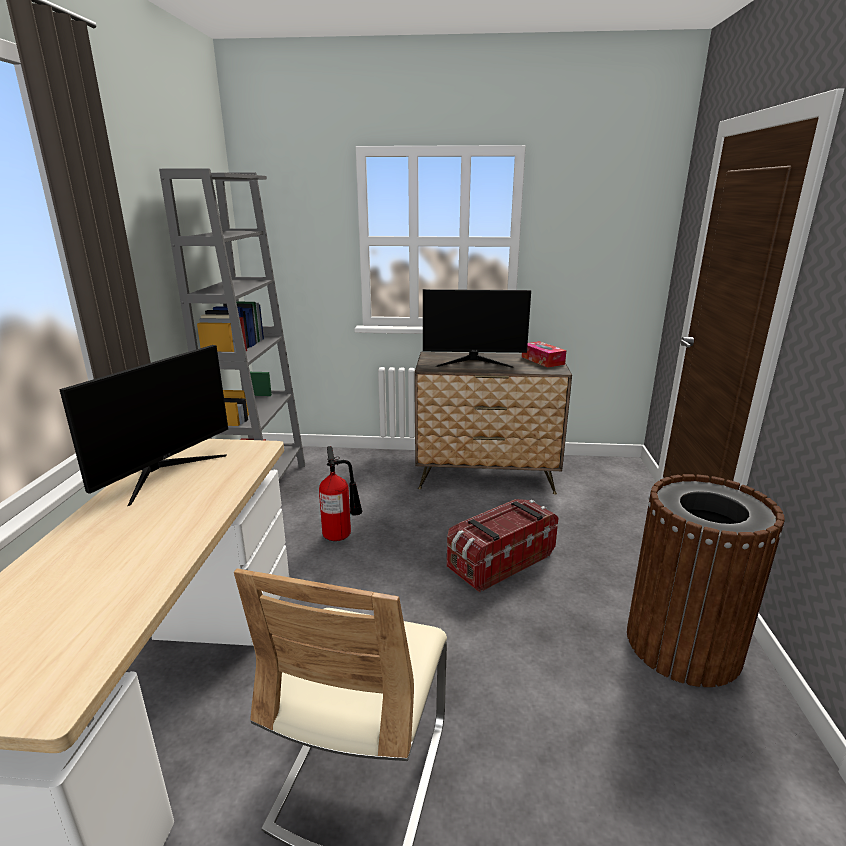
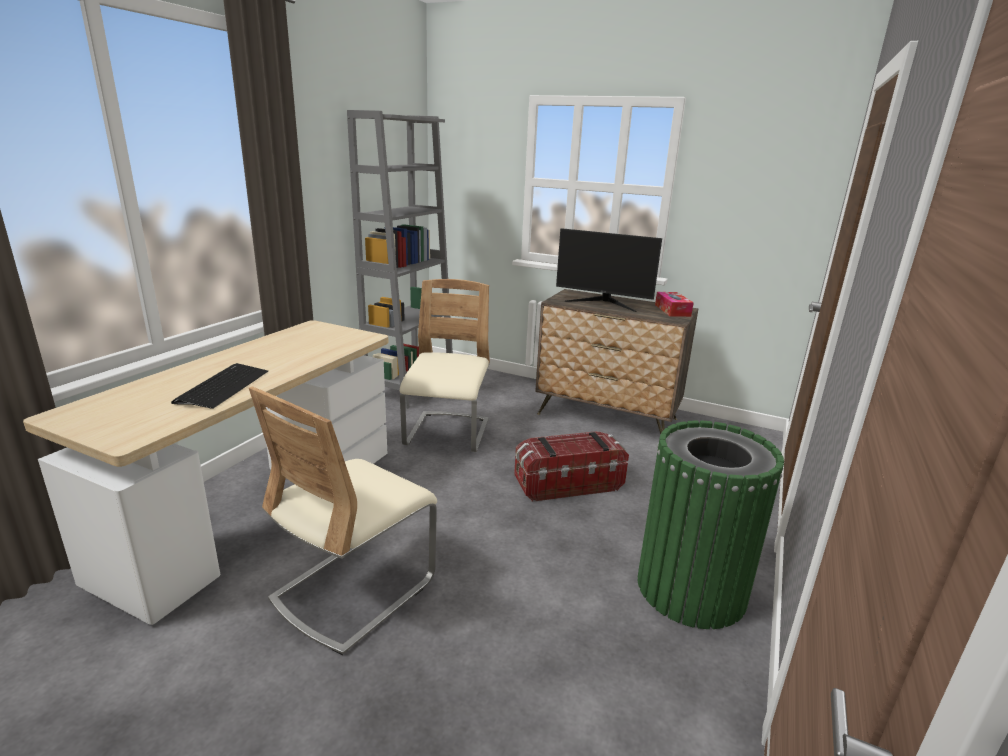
camera: 20 degrees right, 0 degrees up
monitor [59,345,228,506] -> none
fire extinguisher [319,446,363,541] -> beige chair [400,279,490,452]
brown trash can [627,474,785,687] -> green trash can [637,420,784,629]
none -> keyboard [171,363,268,409]

